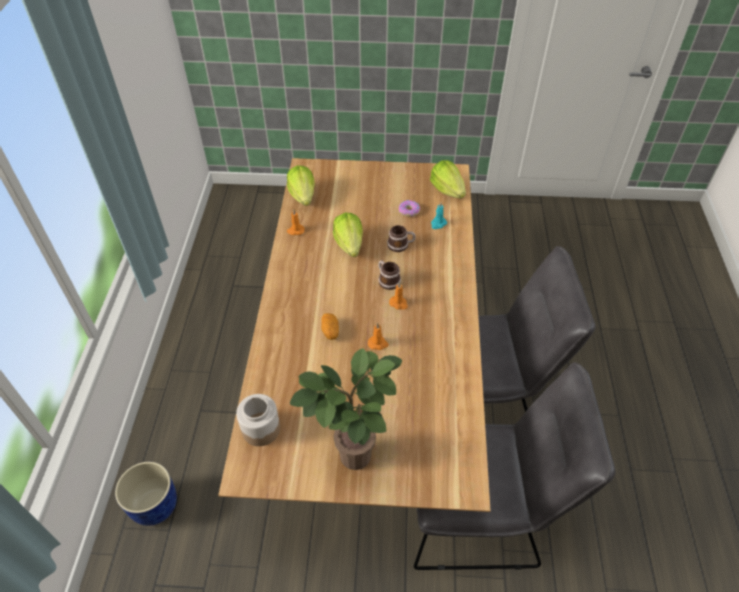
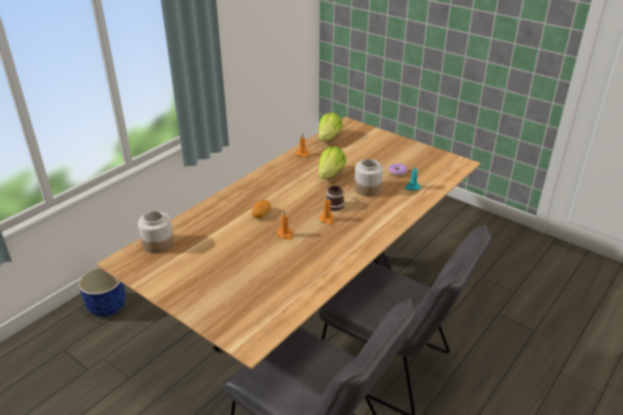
camera: 35 degrees right, 15 degrees down
potted plant [290,348,402,470] -> none
mug [387,225,416,252] -> jar [354,159,383,196]
lettuce [430,160,466,198] -> none

